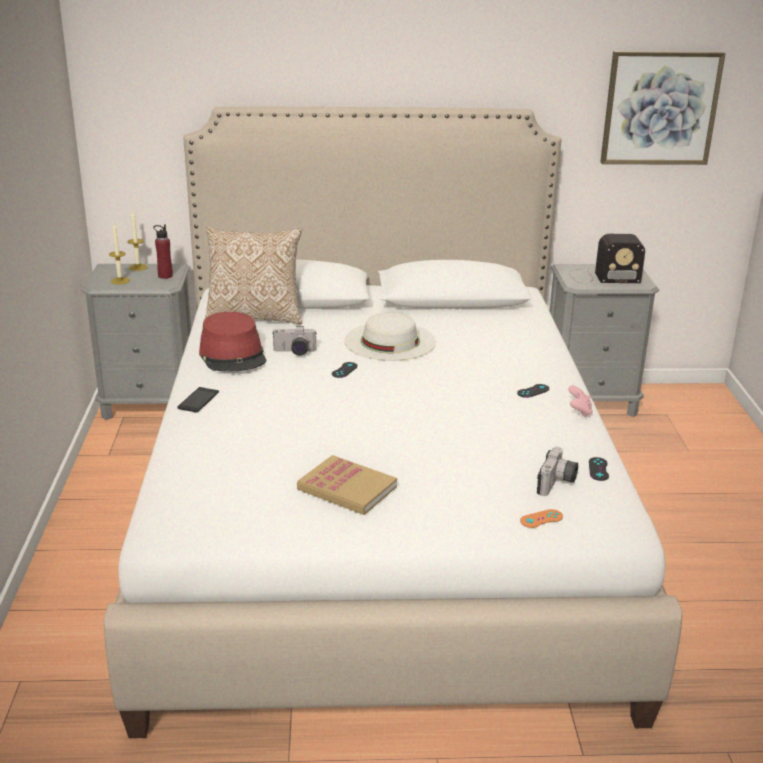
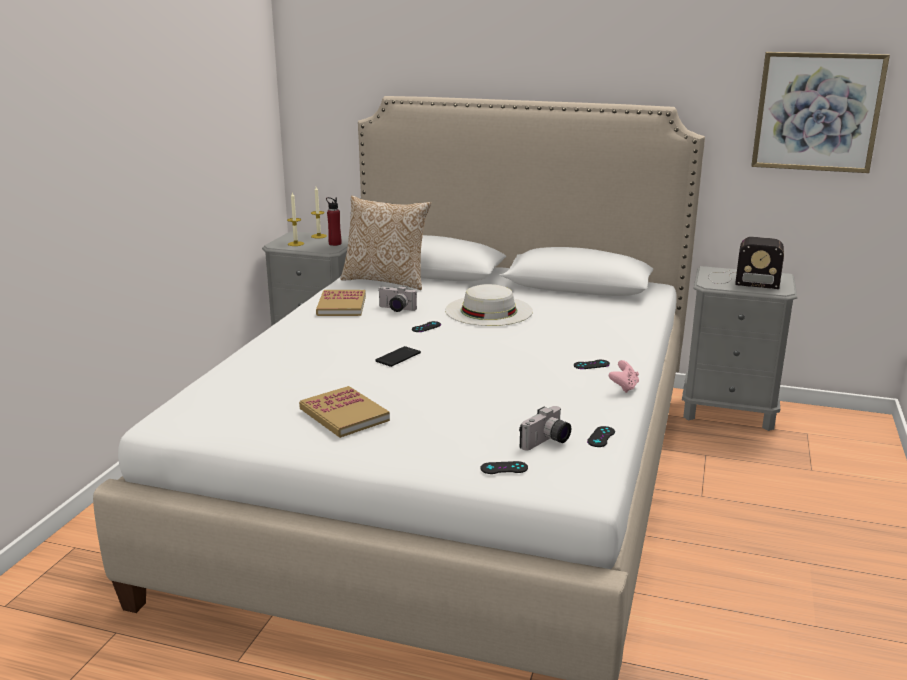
camera: 20 degrees right, 5 degrees down
phone [177,387,219,412] -> phone moved to [375,346,421,367]
red hat [199,312,266,372] -> book [316,290,366,316]
orange game controller [520,509,563,528] -> black game controller [481,461,528,474]

